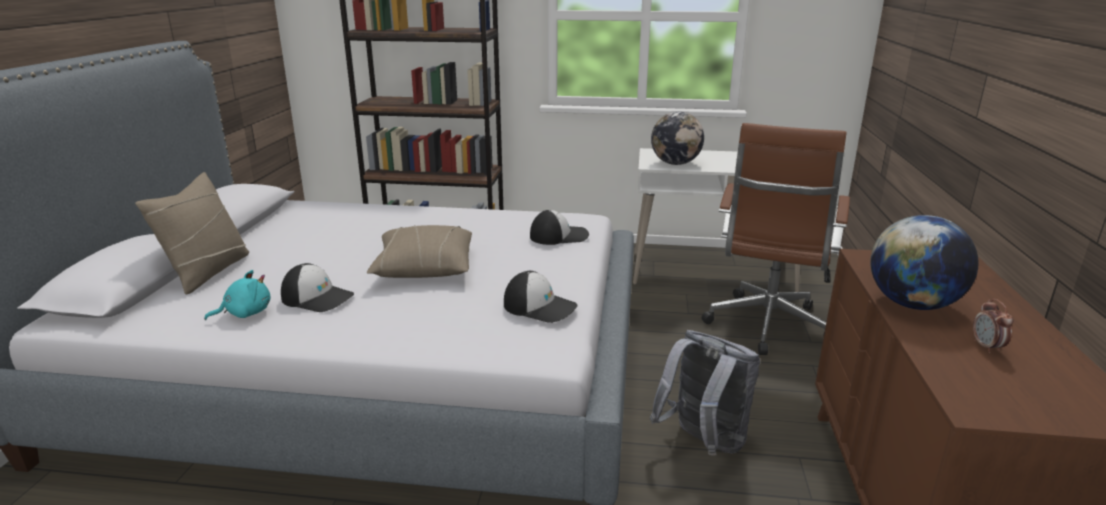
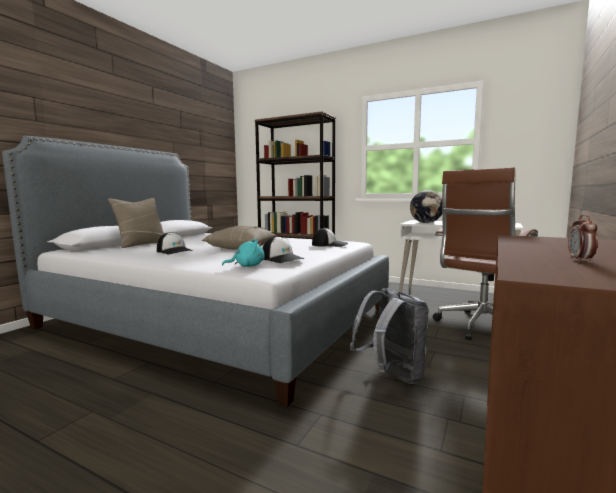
camera: 20 degrees right, 15 degrees down
turquoise plush toy [204,270,271,320] -> turquoise plush toy moved to [222,239,265,267]
globe [870,215,979,310] -> none

